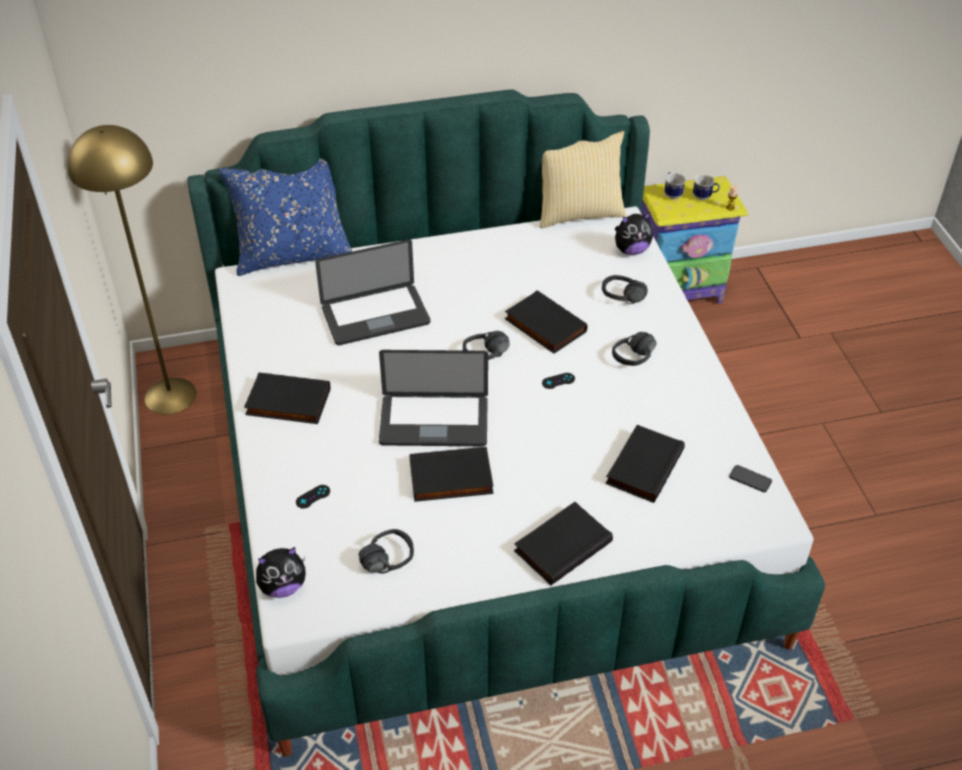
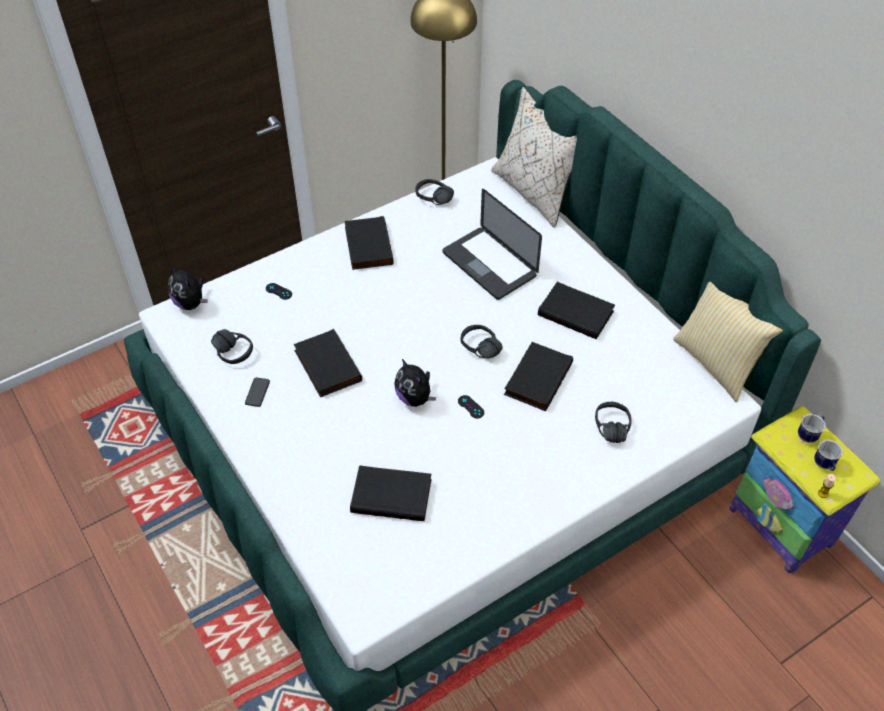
camera: 70 degrees right, 5 degrees up
blue pillow [218,158,352,276] -> beige pillow [491,87,577,228]
laptop [379,350,488,446] -> none
black book [514,502,613,585] -> black book moved to [538,282,615,339]
black headphones [612,332,657,366] -> black headphones moved to [416,179,454,205]
plush toy [615,212,653,255] -> plush toy moved to [394,359,436,407]
phone [729,465,772,492] -> phone moved to [245,378,270,407]

